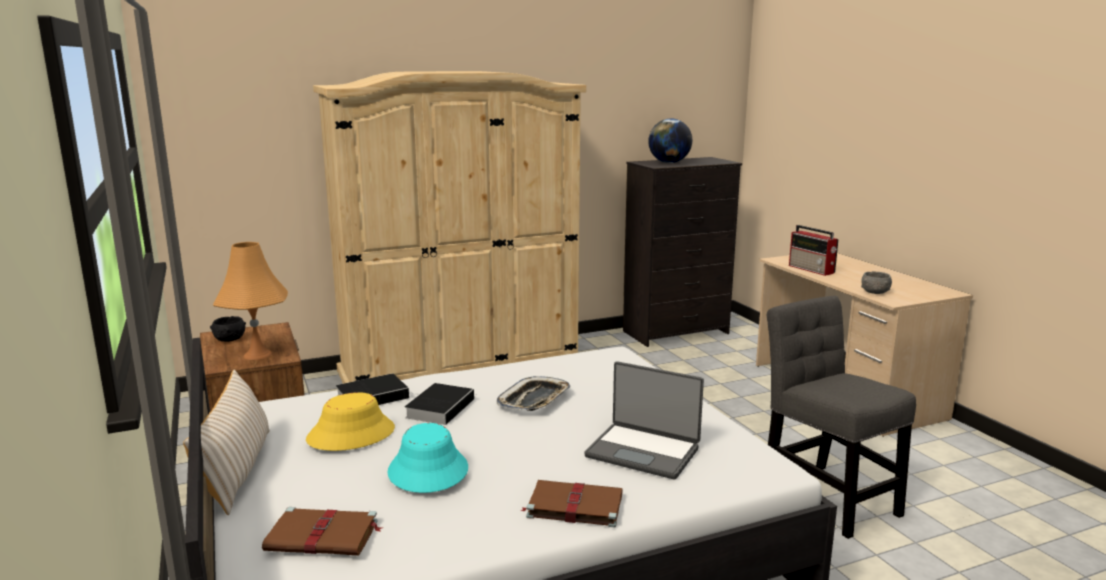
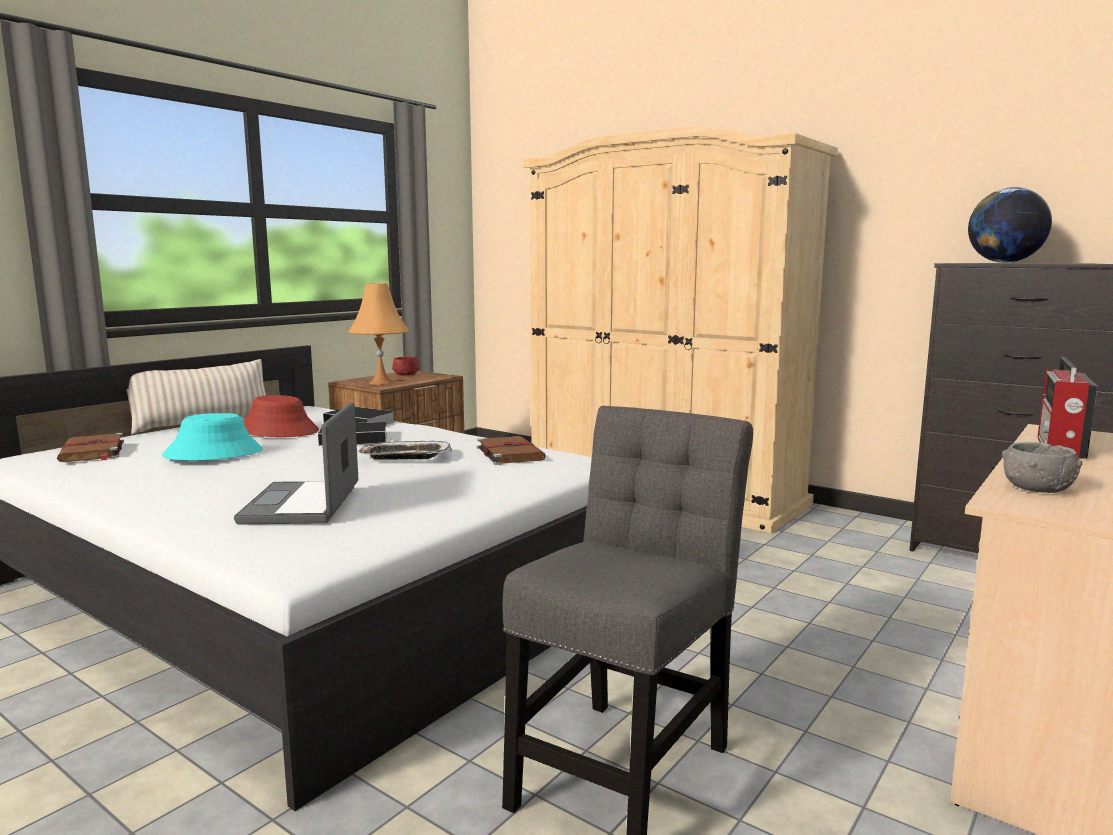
camera: 60 degrees right, 5 degrees down
black bowl [210,316,246,342] -> red bowl [392,357,419,375]
yellow hat [306,392,395,451] -> red hat [243,395,319,437]
brown book [521,480,622,528] -> brown book moved to [477,436,546,465]

